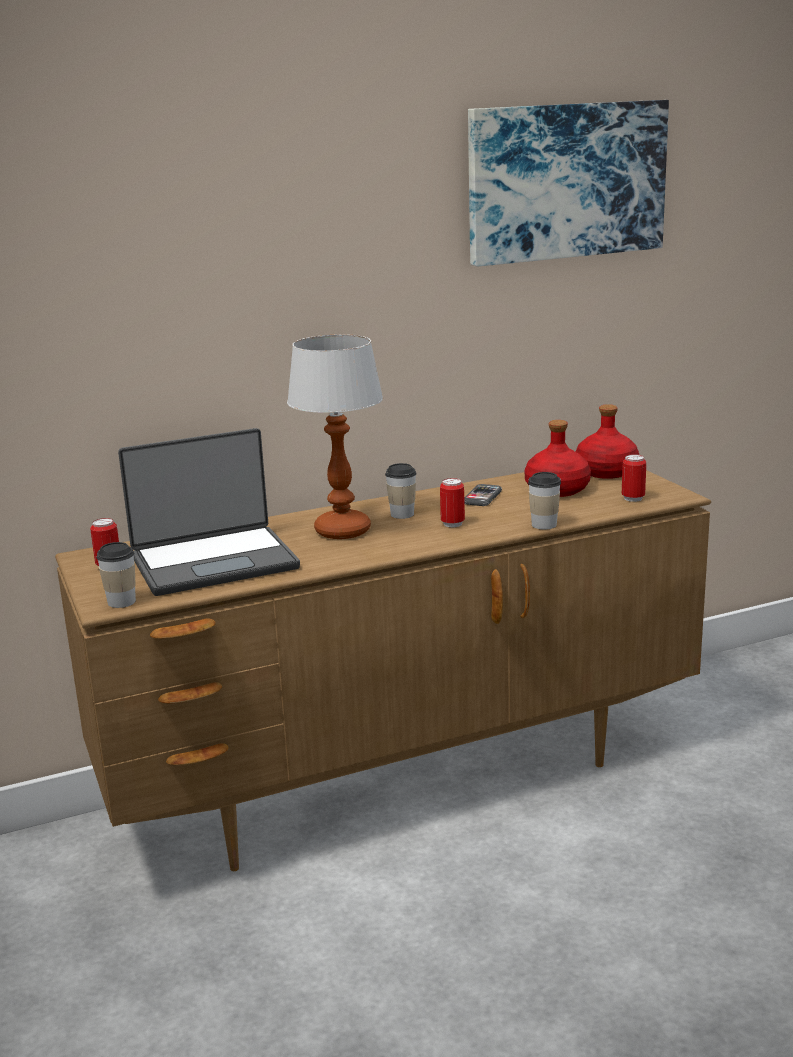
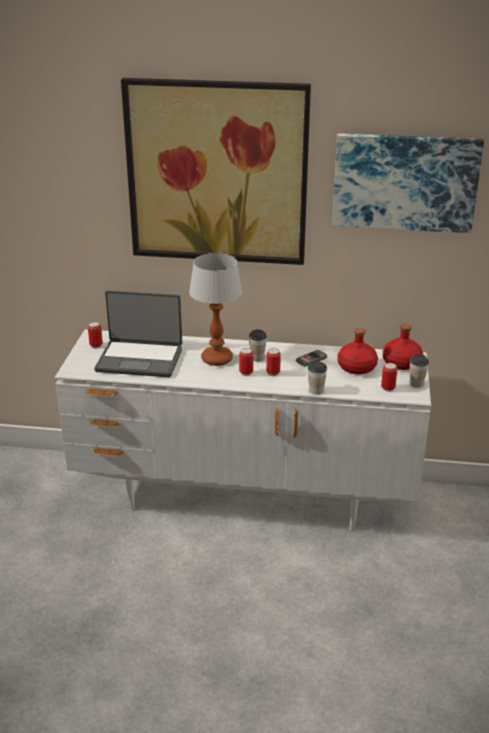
camera: 30 degrees right, 10 degrees up
brown dresser [55,470,711,871] -> white dresser [55,329,431,531]
cup [96,542,136,608] -> cup moved to [410,354,429,388]
none -> picture [121,78,311,265]
none -> can [239,348,253,376]

